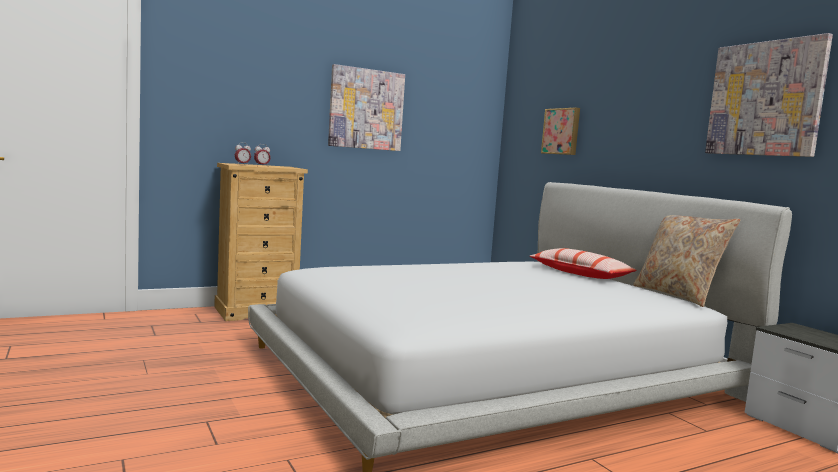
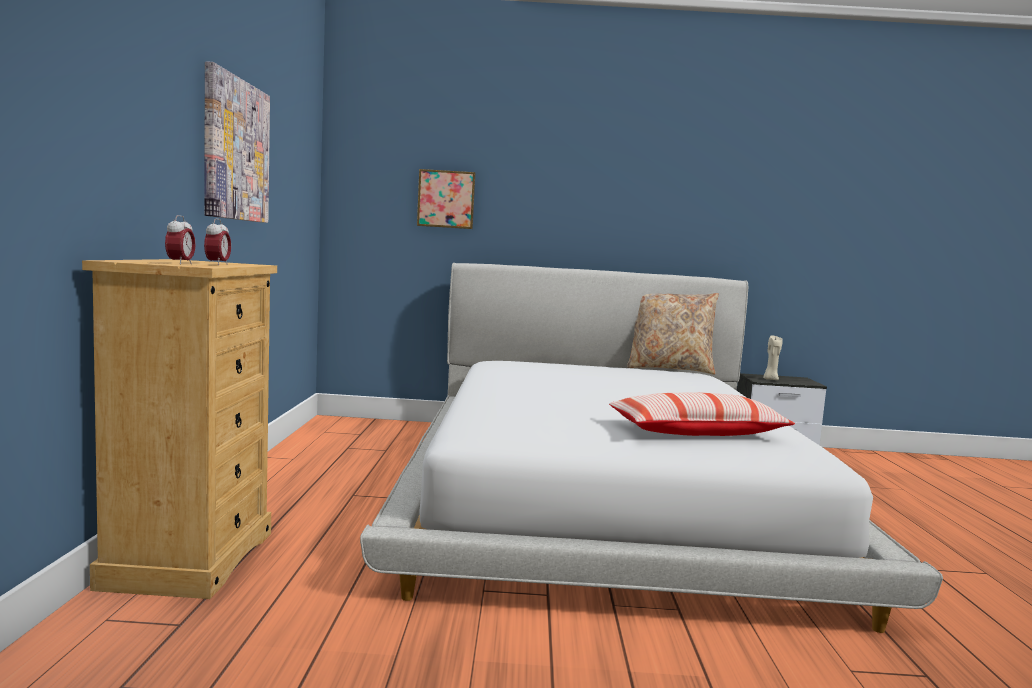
camera: 60 degrees left, 0 degrees up
pillow [530,248,637,279] -> pillow moved to [609,392,795,436]
picture [705,33,833,157] -> none
none -> beige candle [763,335,783,380]

